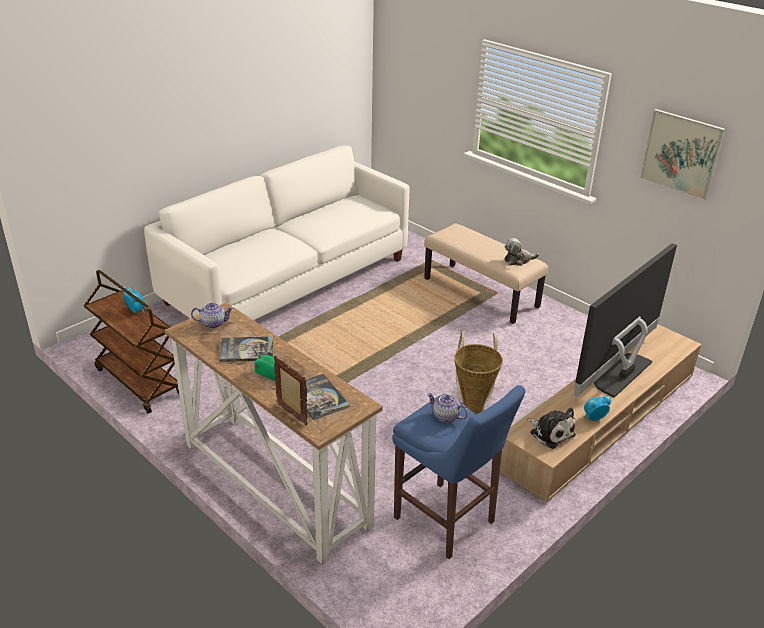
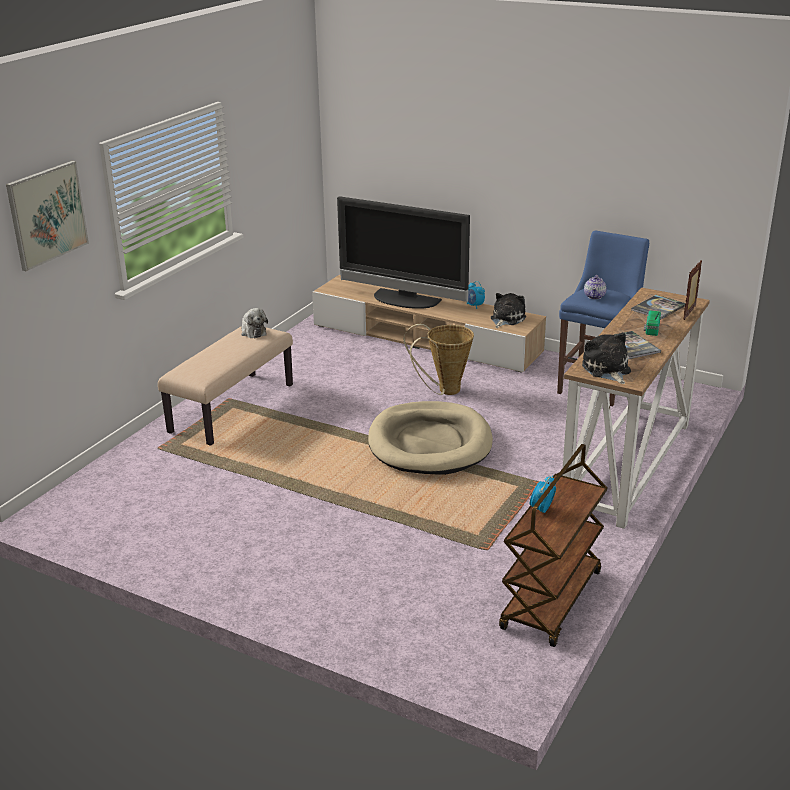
camera: 105 degrees left, 5 degrees down
white sofa [144,146,410,320] -> none
teapot [191,303,233,329] -> plush toy [582,332,631,384]
picture [640,109,726,200] -> picture moved to [6,161,89,271]
none -> beige dog bed [368,401,493,475]

